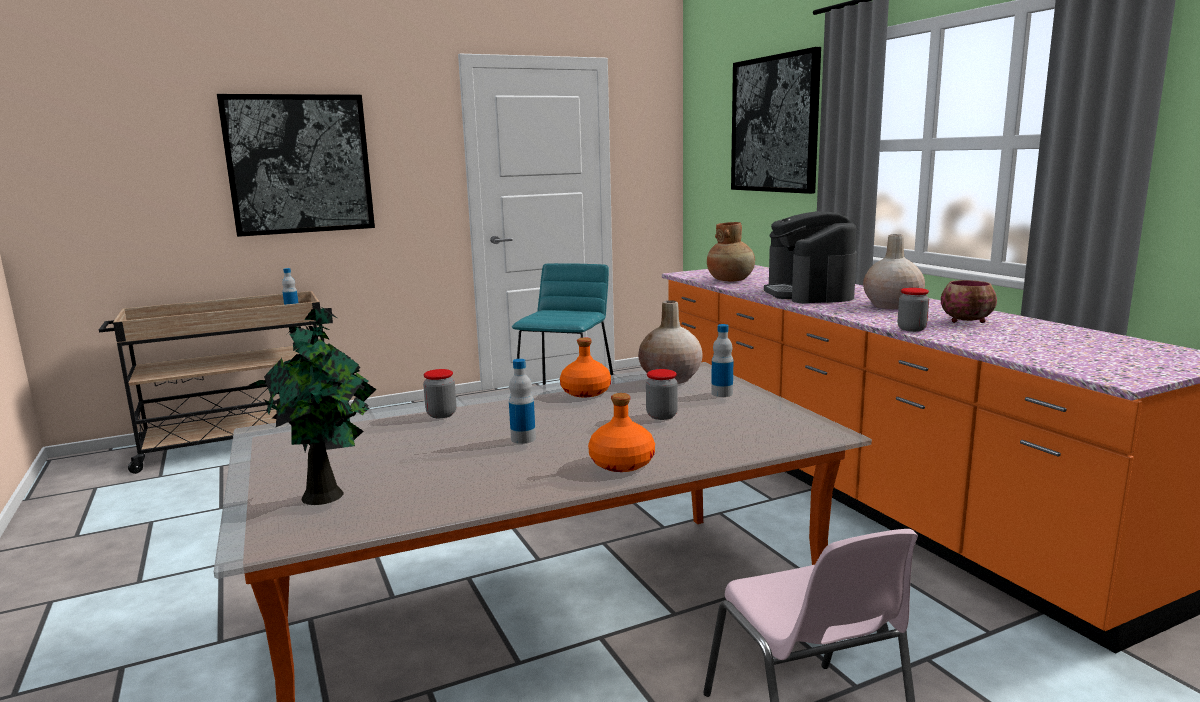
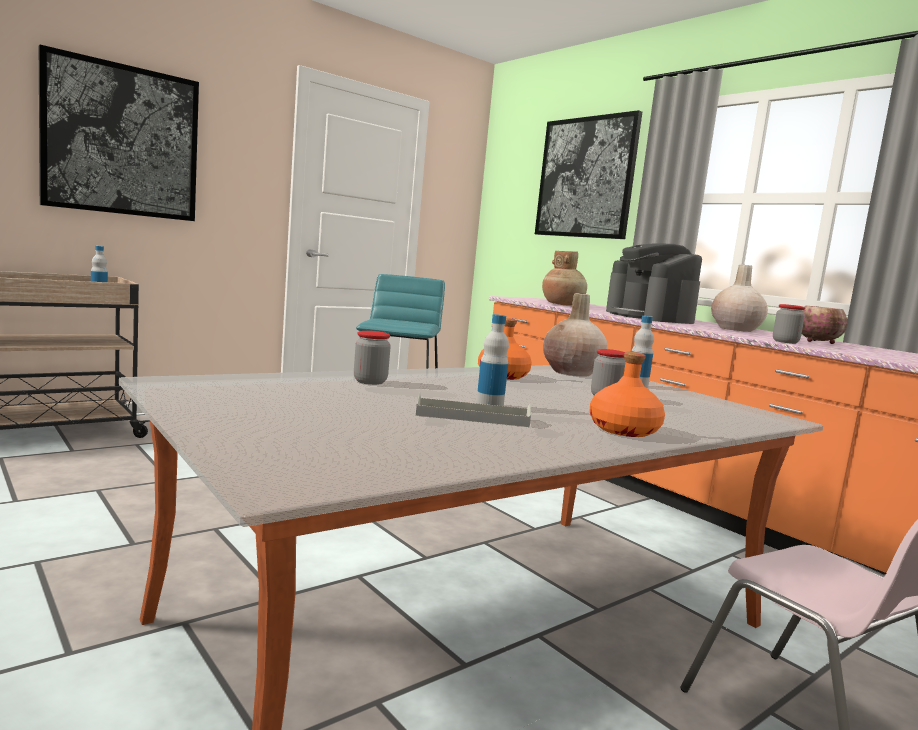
camera: 15 degrees left, 5 degrees down
potted plant [249,308,376,505] -> none
none -> grey tray [416,392,531,427]

